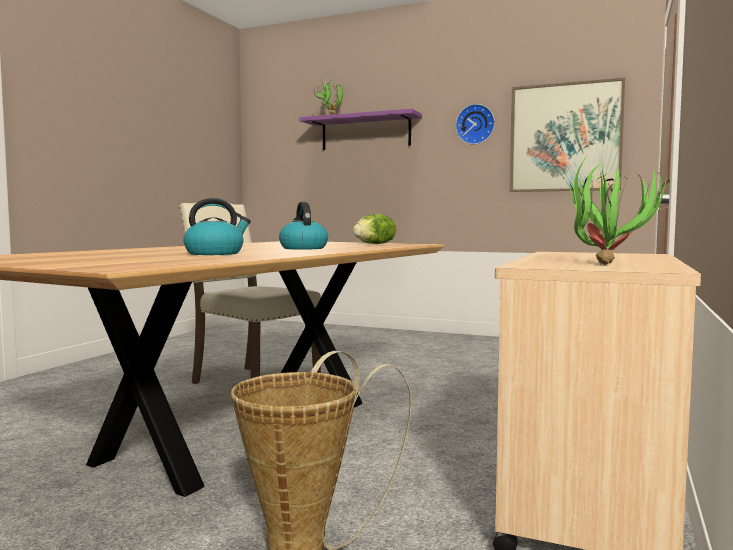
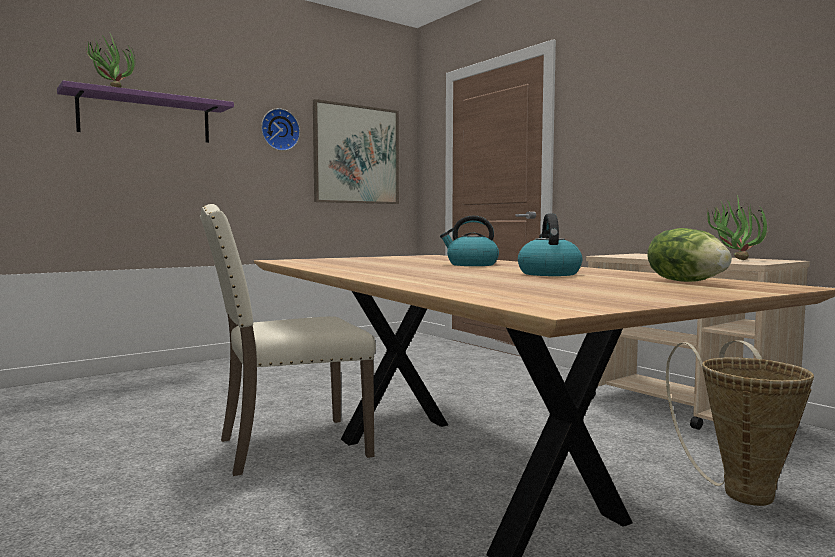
camera: 60 degrees left, 0 degrees up
lettuce [353,214,396,244] -> lettuce moved to [647,228,732,282]

